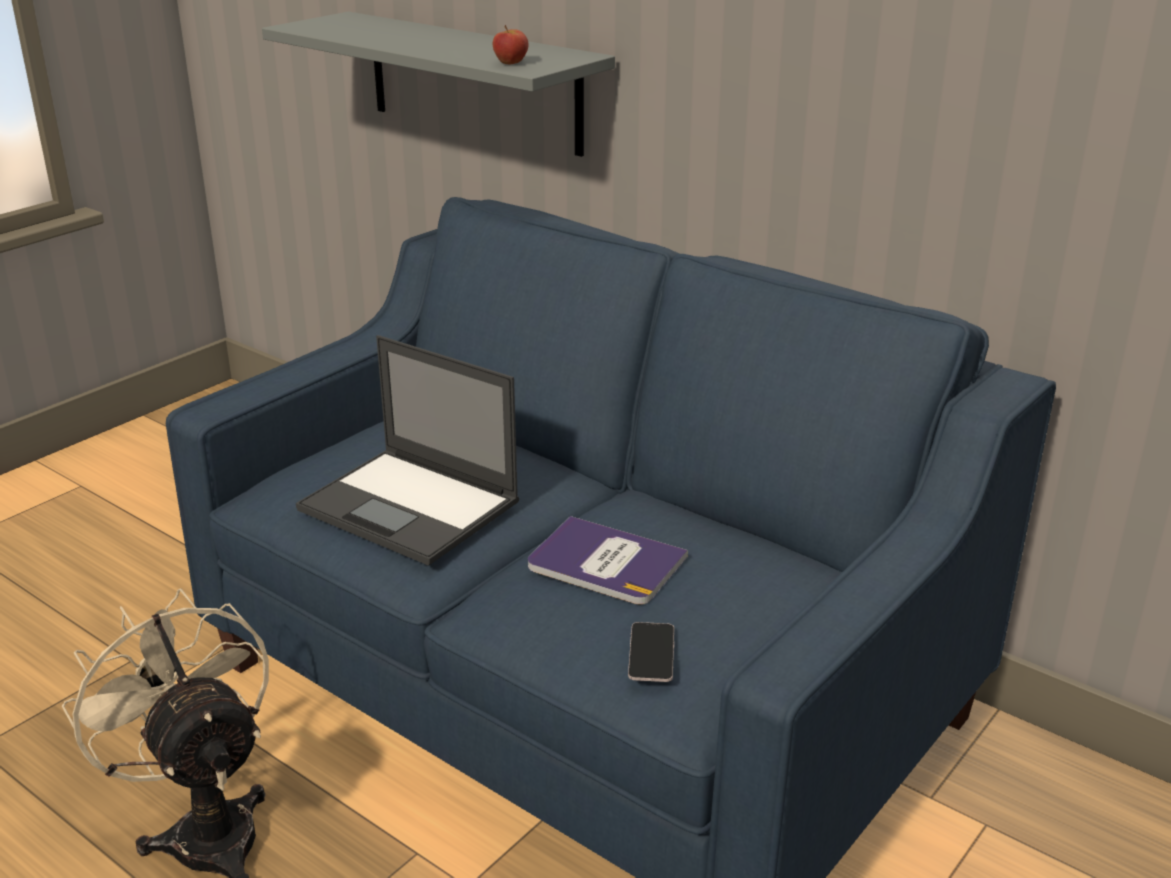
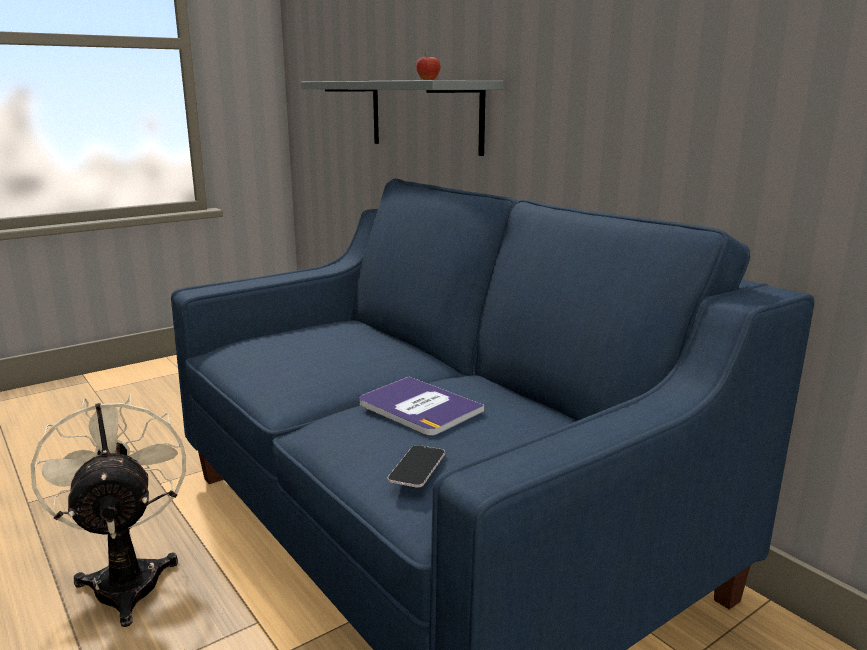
camera: 15 degrees right, 10 degrees down
laptop [296,335,519,566] -> none

